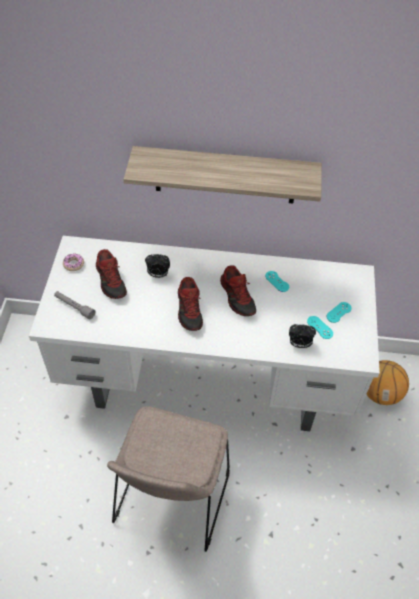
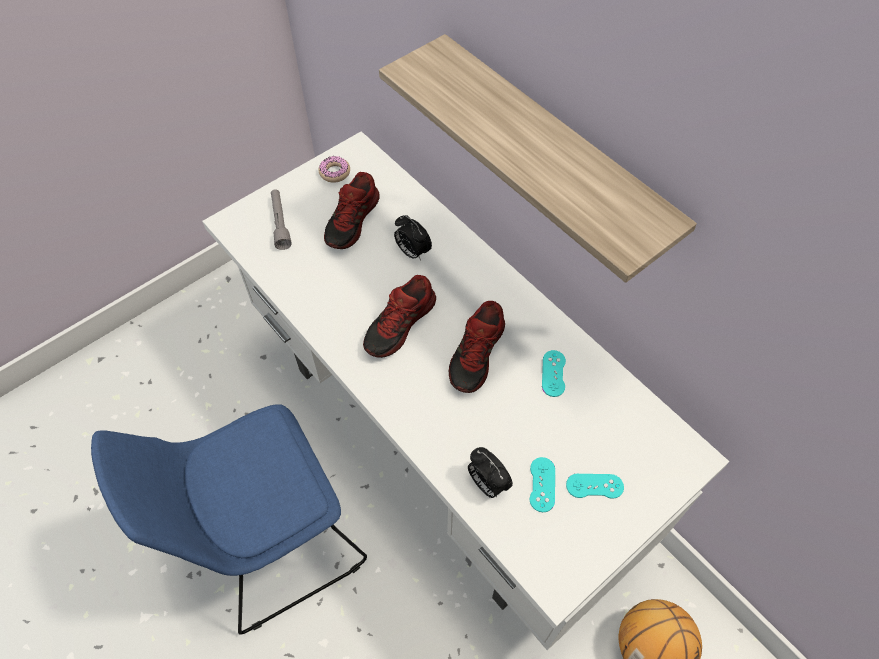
camera: 45 degrees right, 5 degrees up
beige chair [107,406,230,552] -> blue chair [91,404,367,635]

